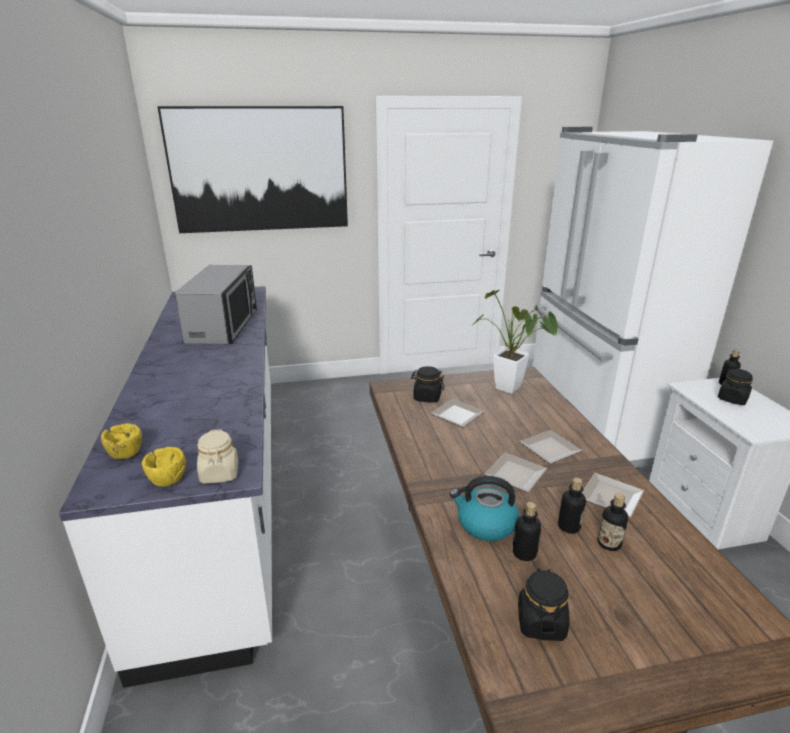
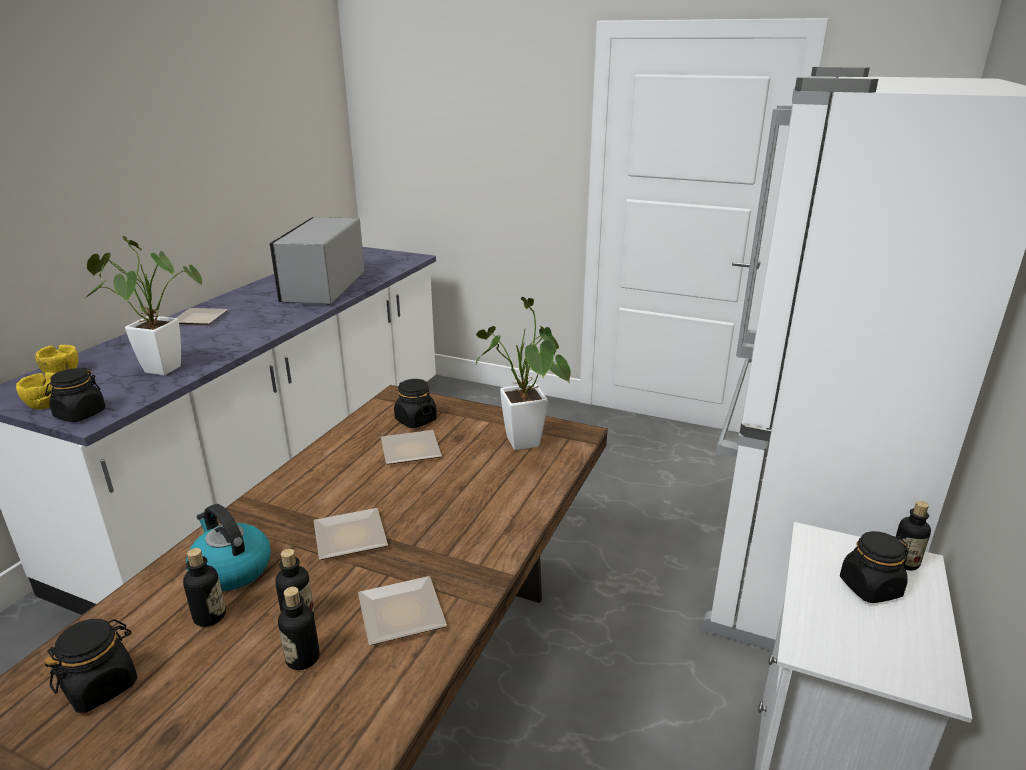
camera: 35 degrees right, 0 degrees up
picture [157,106,348,233] -> none
microwave [175,265,257,344] -> microwave turned 150 degrees clockwise [270,217,365,305]
beige jar [197,429,238,484] -> black jar [45,367,105,422]
plate [519,430,583,464] -> plate moved to [176,308,228,325]
none -> potted plant [86,236,203,375]

